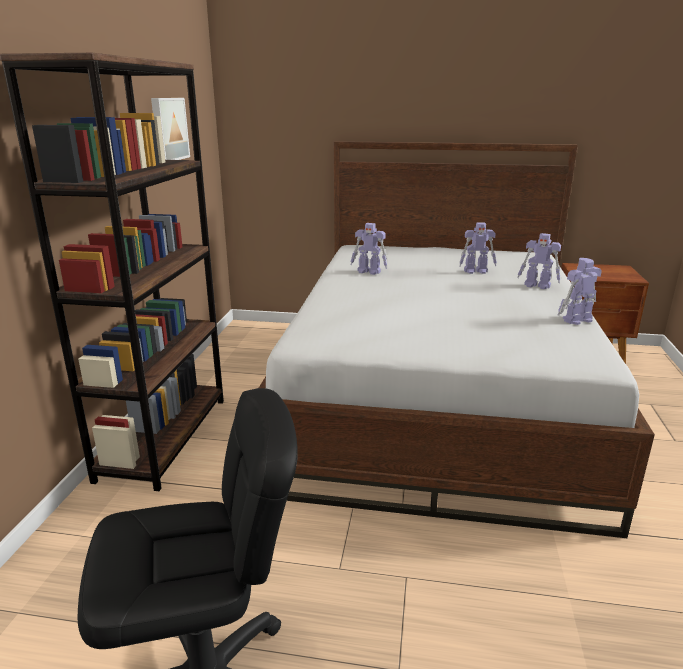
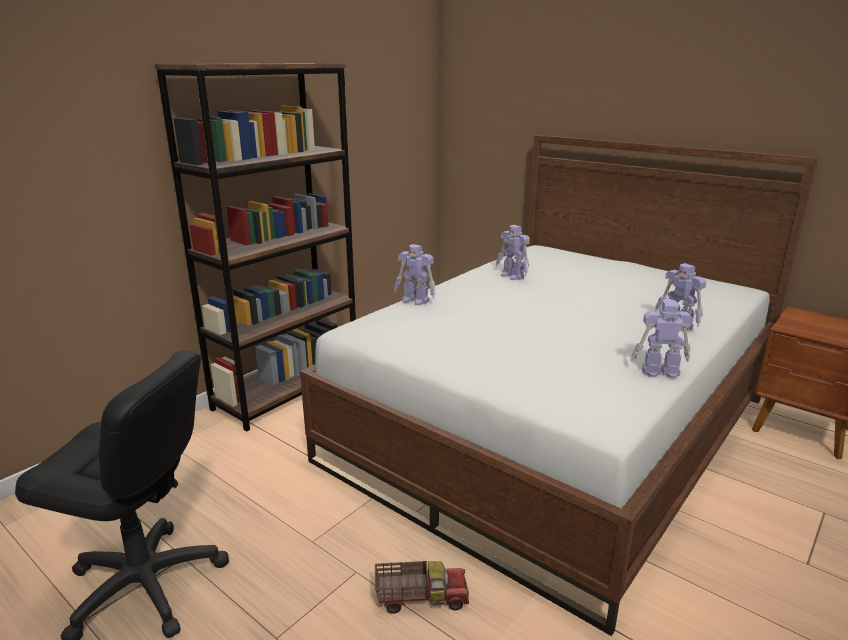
camera: 30 degrees right, 0 degrees up
picture [151,98,190,160] -> none
toy robot [459,223,497,274] -> toy robot moved to [394,244,436,306]
none -> toy truck [375,561,469,614]

